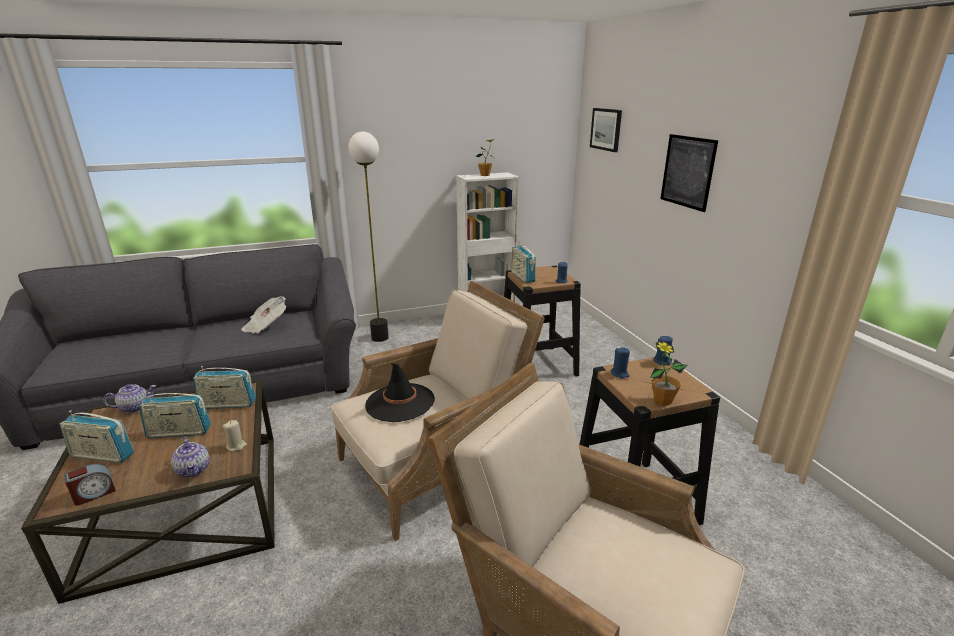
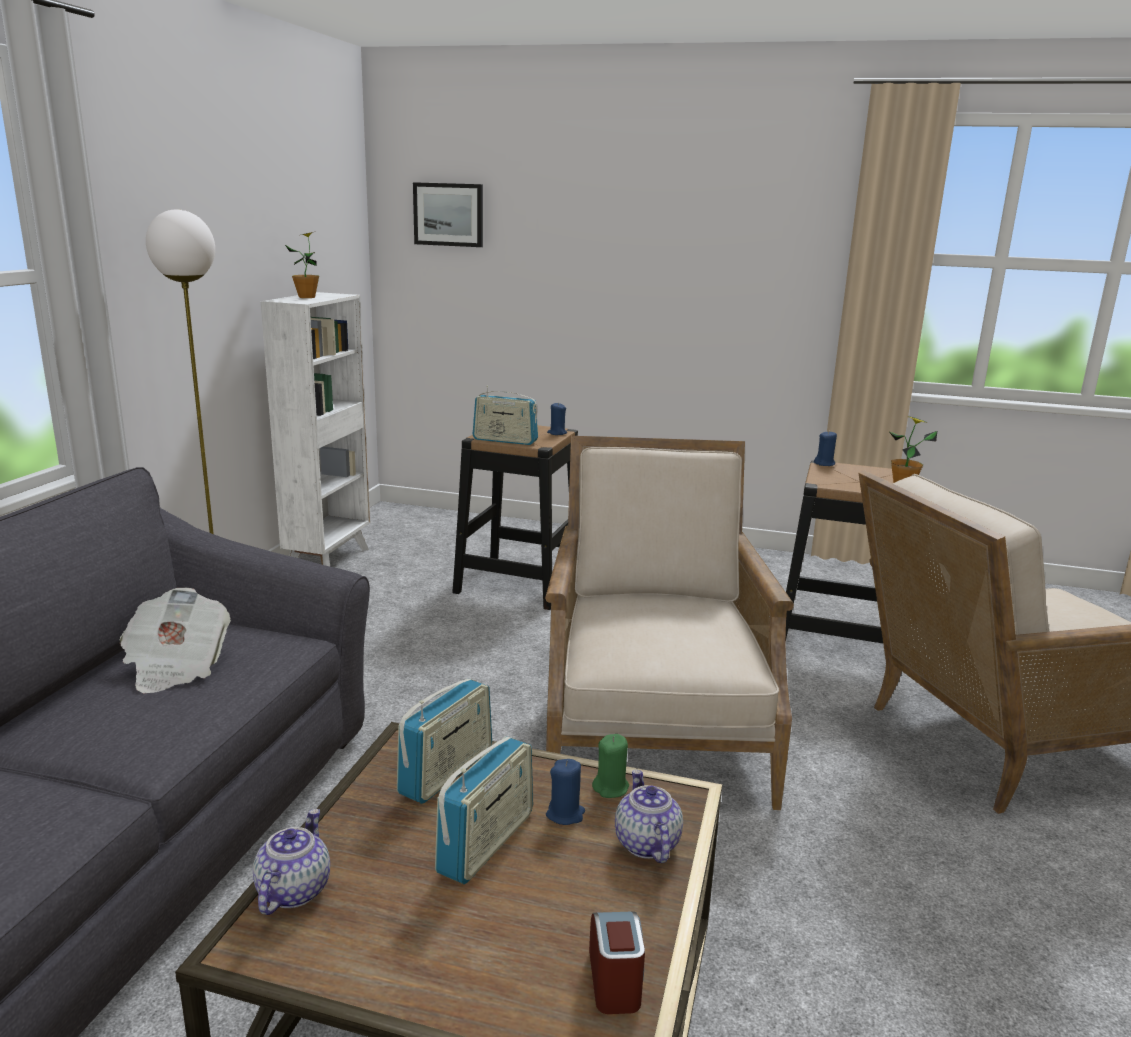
camera: 55 degrees left, 5 degrees down
radio [59,410,134,463] -> none
teapot [171,437,210,477] -> teapot turned 105 degrees counterclockwise [615,770,683,863]
beige candle [223,420,247,451] -> green candle [592,734,629,798]
black hat [365,362,435,422] -> none
blue candle [611,347,630,378] -> blue candle moved to [546,759,585,825]
picture [661,134,718,212] -> none

